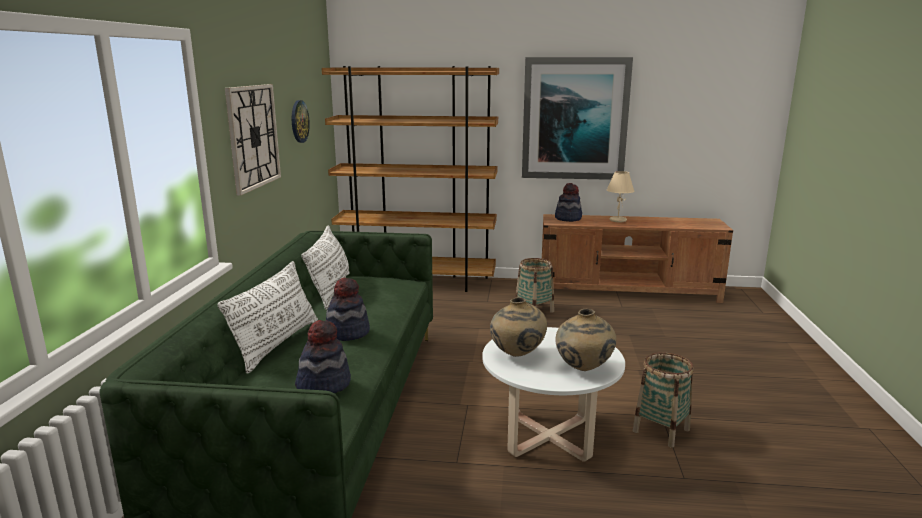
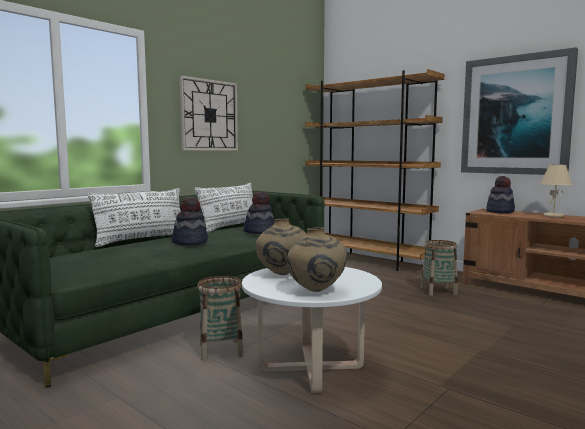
camera: 35 degrees right, 10 degrees down
wall clock [292,100,310,143] -> none
hat [295,320,351,393] -> hat moved to [244,192,274,234]
basket [633,352,694,448] -> basket moved to [197,276,244,361]

